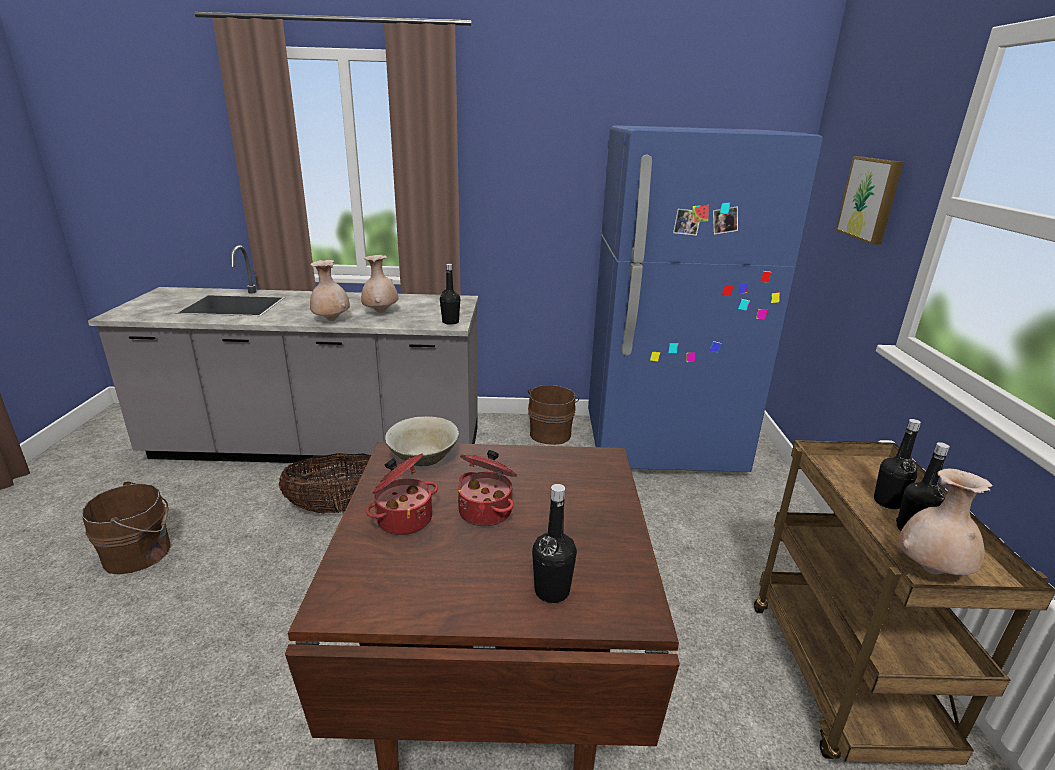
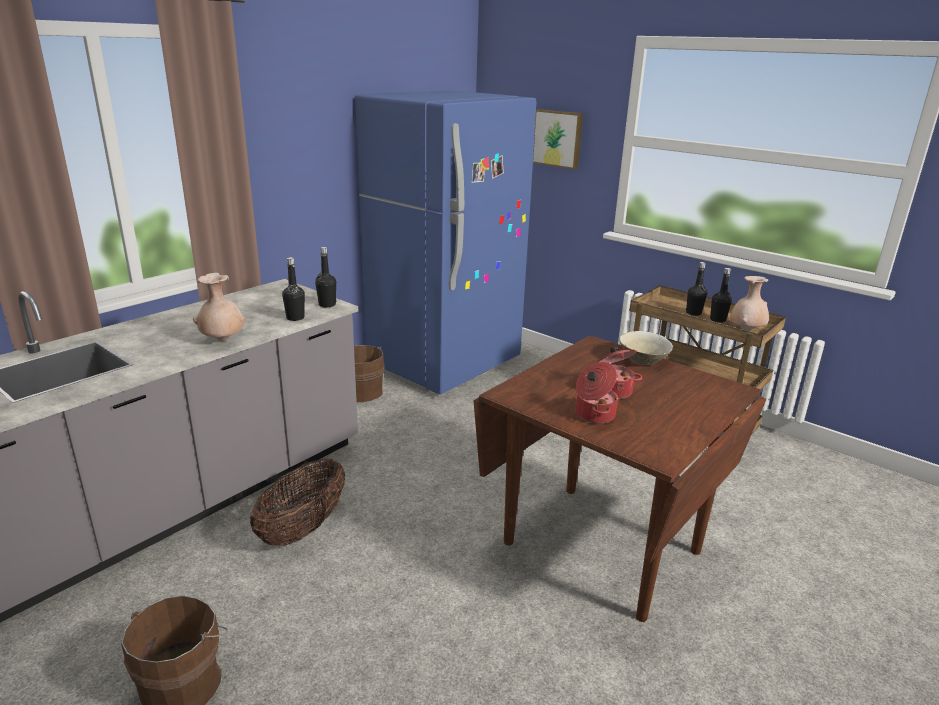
camera: 50 degrees left, 0 degrees up
beige vase [361,255,399,313] -> none
beige bowl [385,416,459,466] -> beige bowl moved to [619,331,673,365]
black bottle [532,484,577,603] -> black bottle moved to [282,257,305,321]

